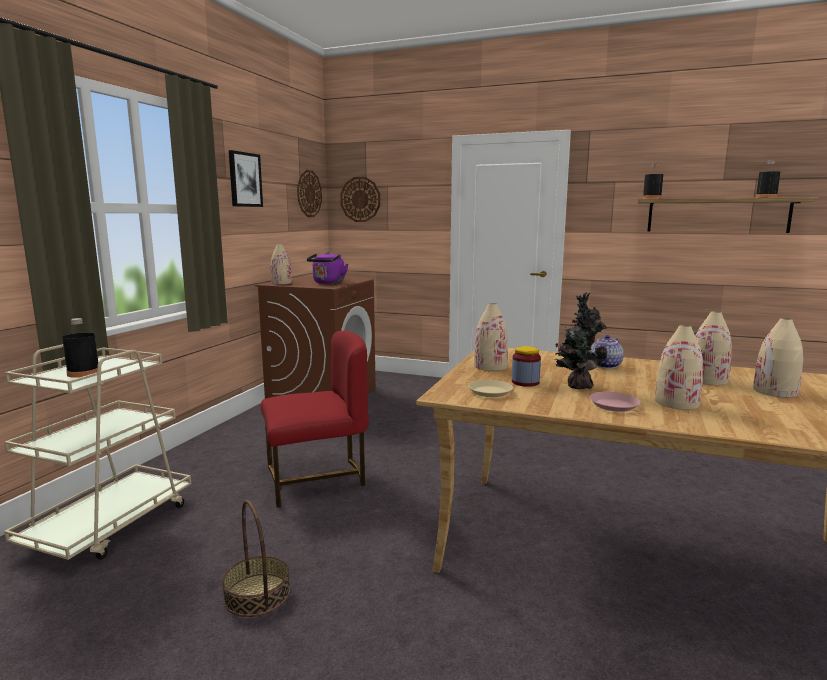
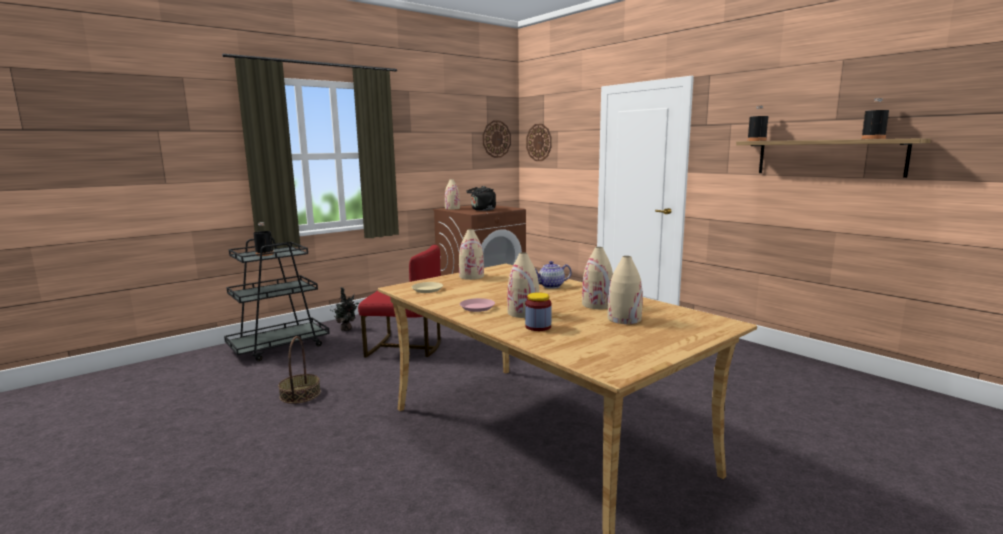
camera: 30 degrees right, 0 degrees up
beige cart [4,344,191,560] -> black cart [224,238,330,361]
picture [229,150,263,207] -> none
purple kettle [307,252,348,284] -> black kettle [466,186,496,211]
jar [512,346,541,387] -> jar moved to [525,292,552,331]
potted plant [555,292,607,389] -> potted plant moved to [331,287,359,331]

